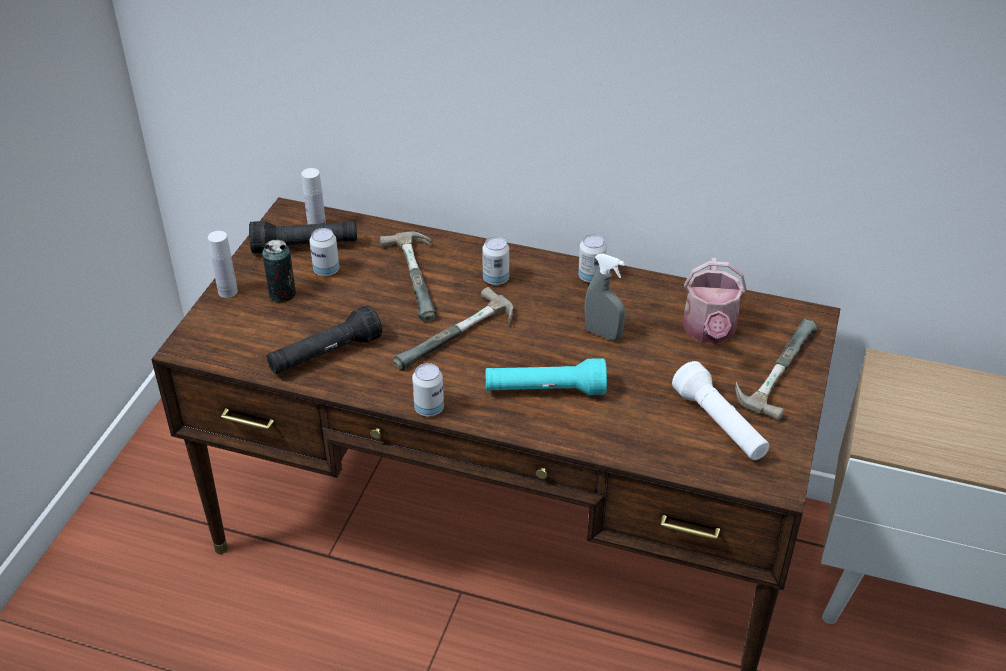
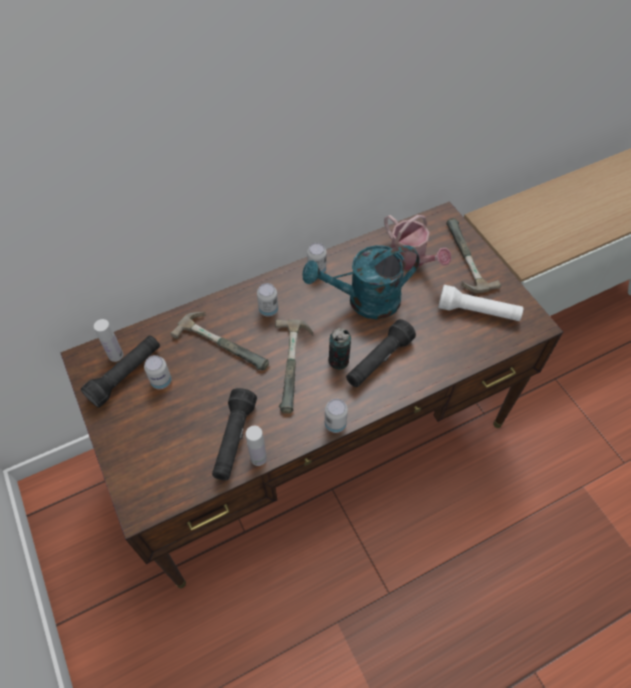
camera: 45 degrees left, 15 degrees up
white bottle [208,231,238,298] -> white bottle moved to [246,426,267,466]
can [262,240,296,302] -> can moved to [328,328,351,370]
turquoise flashlight [485,358,607,395] -> black flashlight [346,319,416,387]
grey spray bottle [584,253,625,341] -> turquoise watering can [303,245,420,319]

